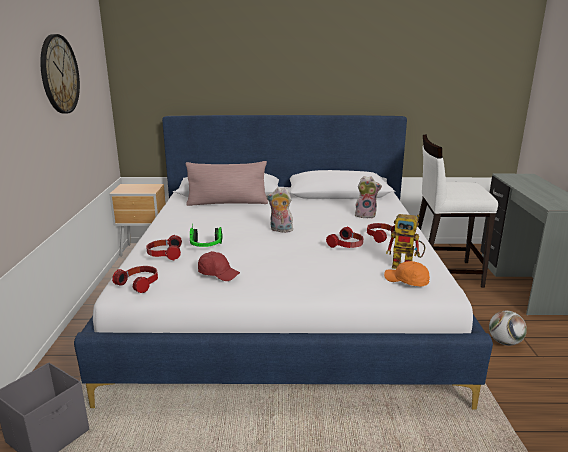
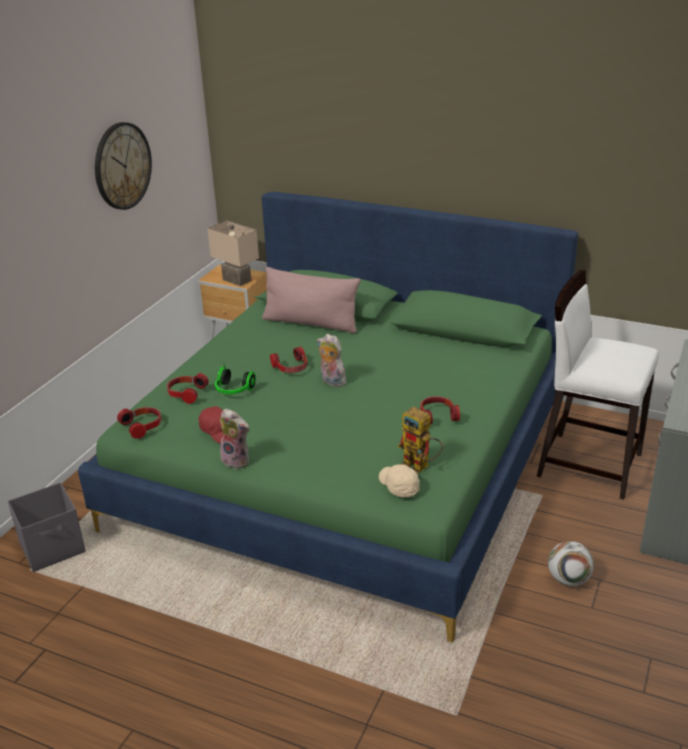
camera: 25 degrees right, 10 degrees up
white bed [74,115,493,409] -> green bed [78,192,578,643]
headphones [326,226,363,248] -> headphones moved to [270,347,307,373]
plush toy [355,176,382,218] -> plush toy moved to [220,408,249,469]
orange cap [384,261,430,286] -> beige cap [379,464,420,497]
none -> beige table lamp [207,220,259,286]

